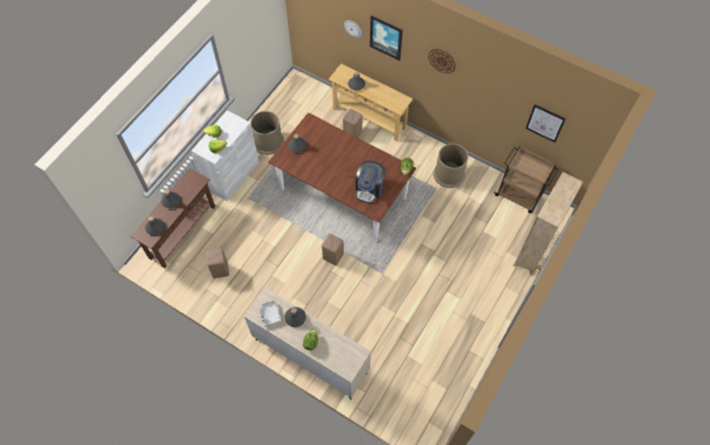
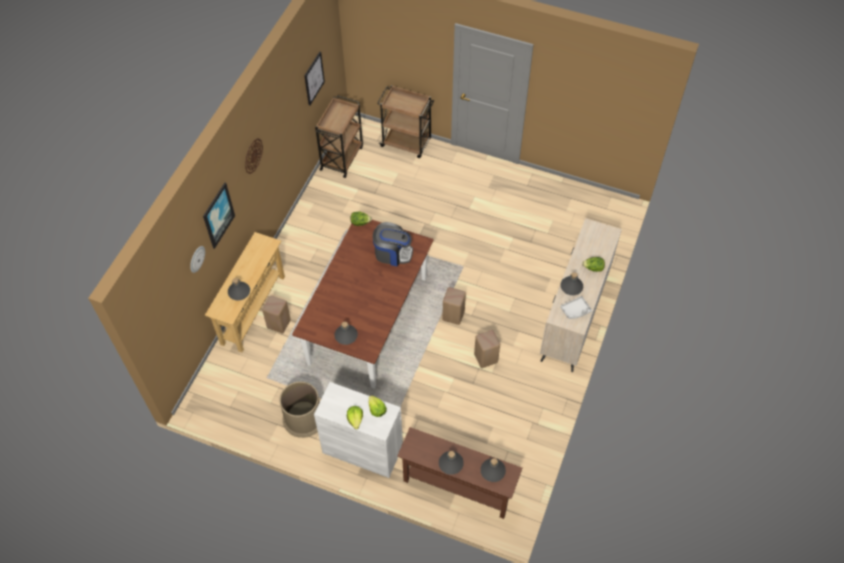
camera: 100 degrees left, 5 degrees down
beige stool [206,249,229,278] -> beige stool moved to [474,330,500,368]
brown trash can [433,144,468,188] -> none
beige bookcase [513,172,583,276] -> brown cart [377,85,434,158]

